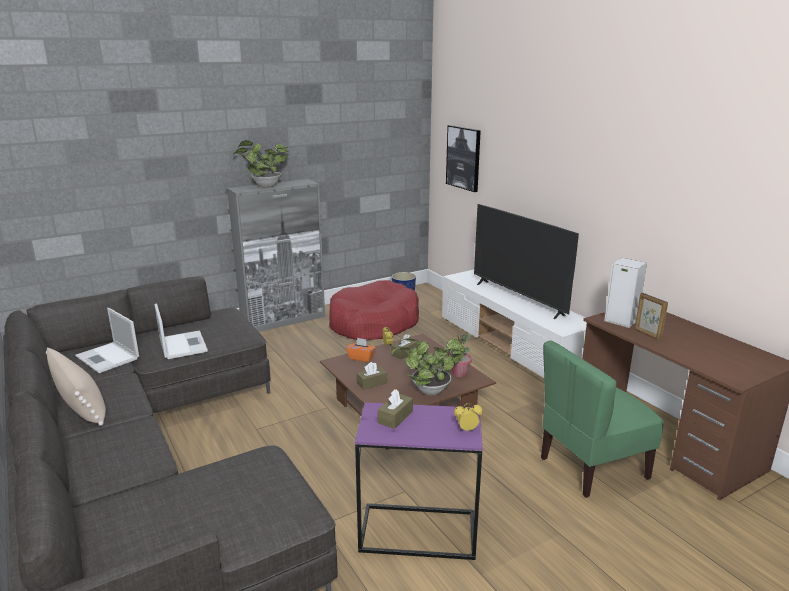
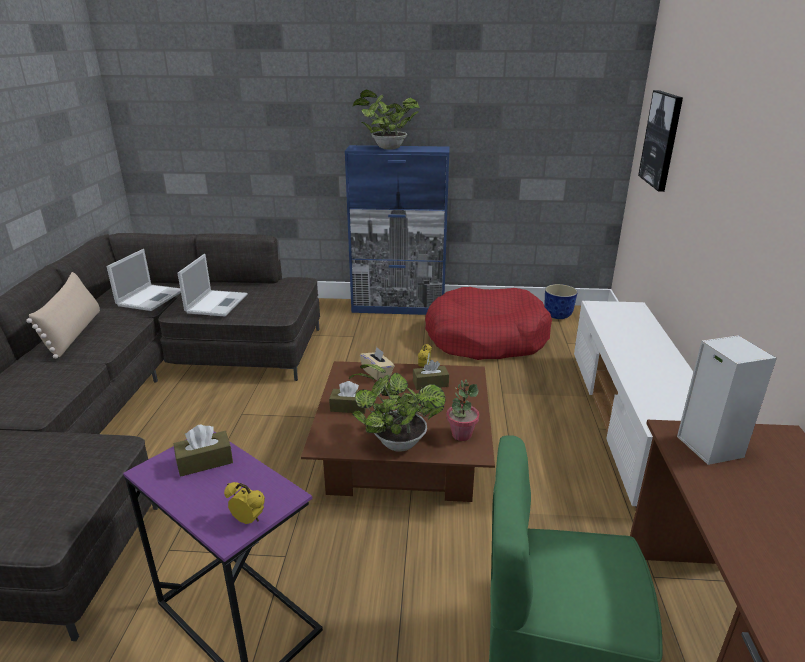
camera: 35 degrees right, 5 degrees up
laptop [75,308,139,373] -> laptop turned 150 degrees counterclockwise [107,249,181,311]
grey cabinet [227,179,325,332] -> blue cabinet [345,145,449,315]
orange tissue box [346,338,376,362] -> beige tissue box [360,347,395,381]
television [474,204,579,319] -> none
picture frame [634,293,668,340] -> none

